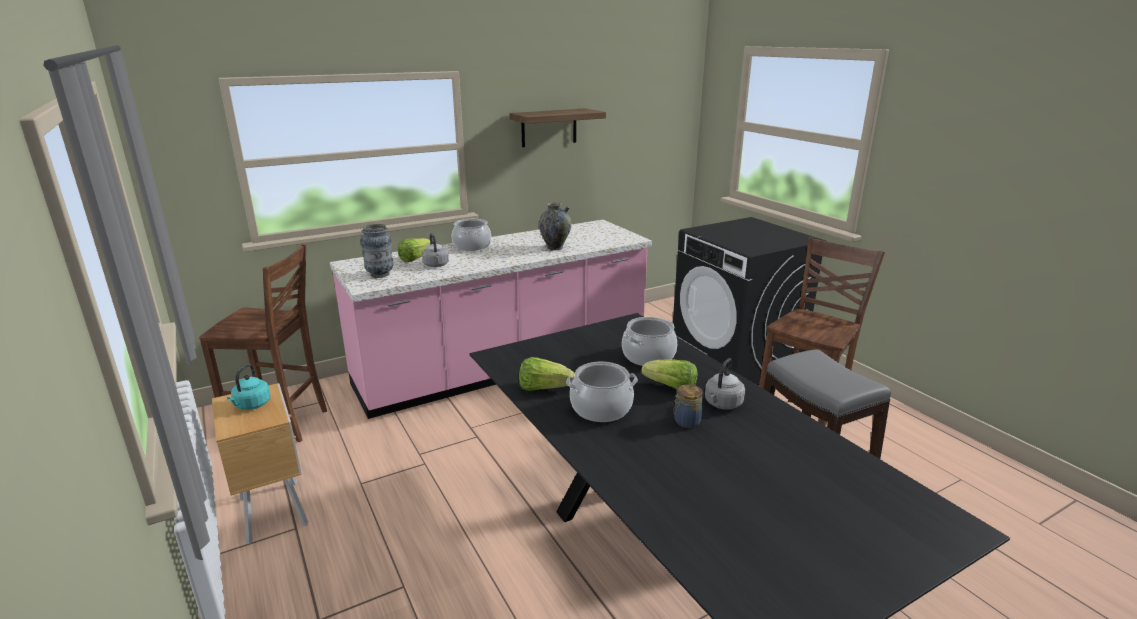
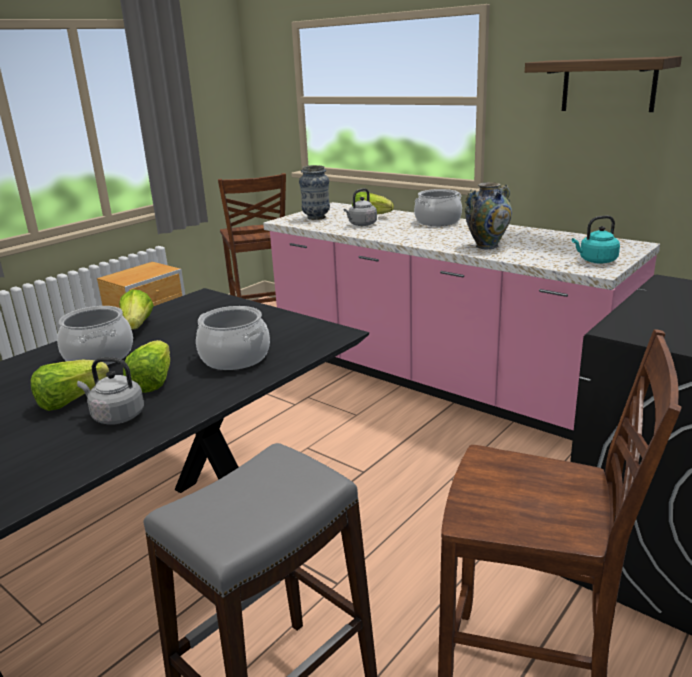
camera: 70 degrees right, 0 degrees up
turquoise kettle [227,364,271,410] -> turquoise kettle moved to [572,216,620,264]
jar [673,385,703,428] -> lettuce [31,359,109,411]

